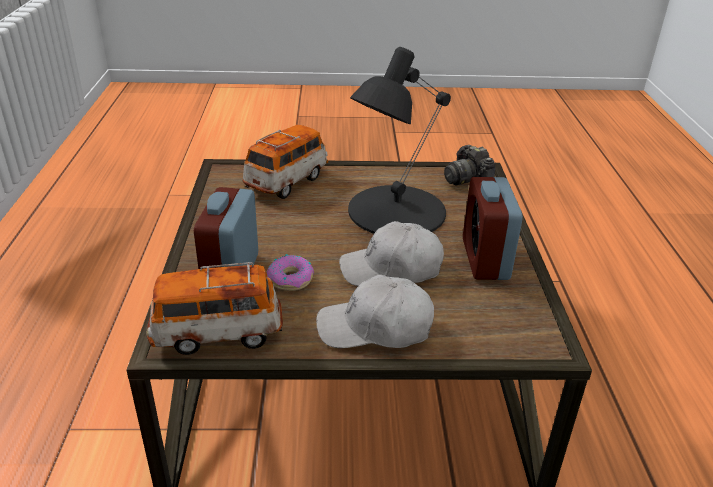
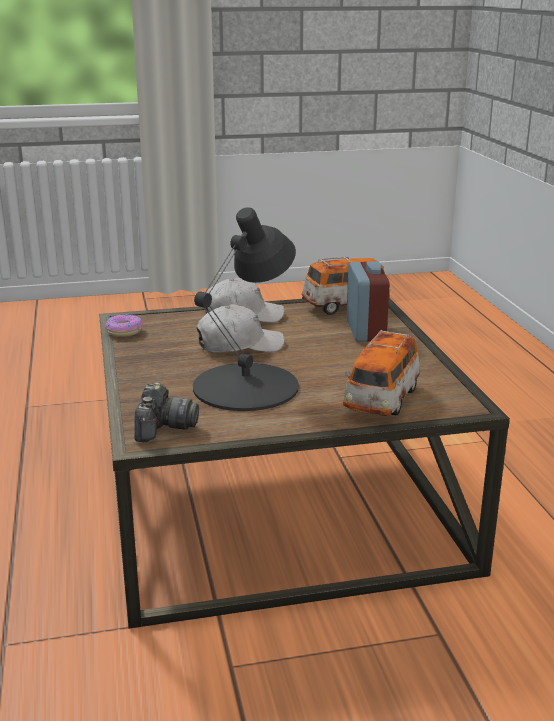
camera: 170 degrees right, 10 degrees down
donut [267,254,314,291] -> donut moved to [105,314,143,337]
camera [444,145,495,186] -> camera turned 45 degrees clockwise [134,382,199,442]
alarm clock [463,177,523,280] -> none

